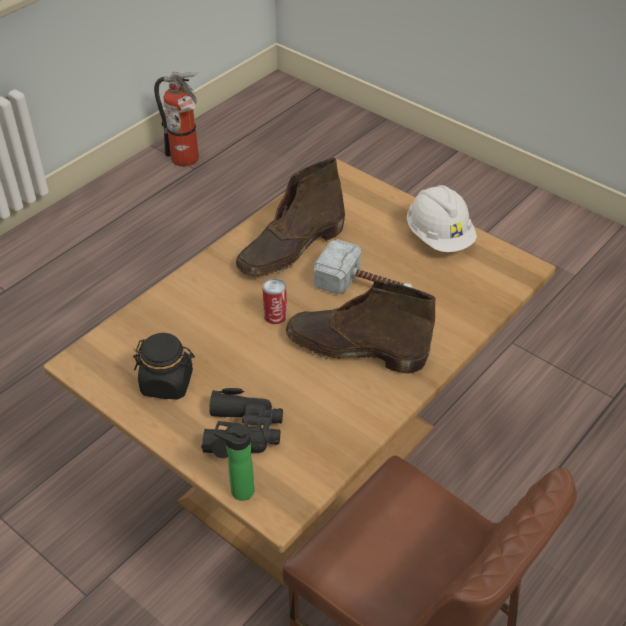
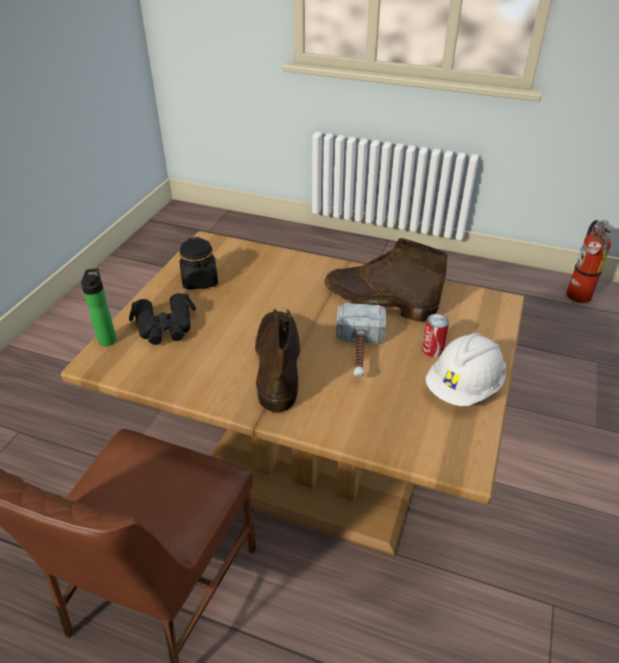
camera: 70 degrees right, 5 degrees down
can [262,279,287,324] -> can moved to [422,314,449,357]

